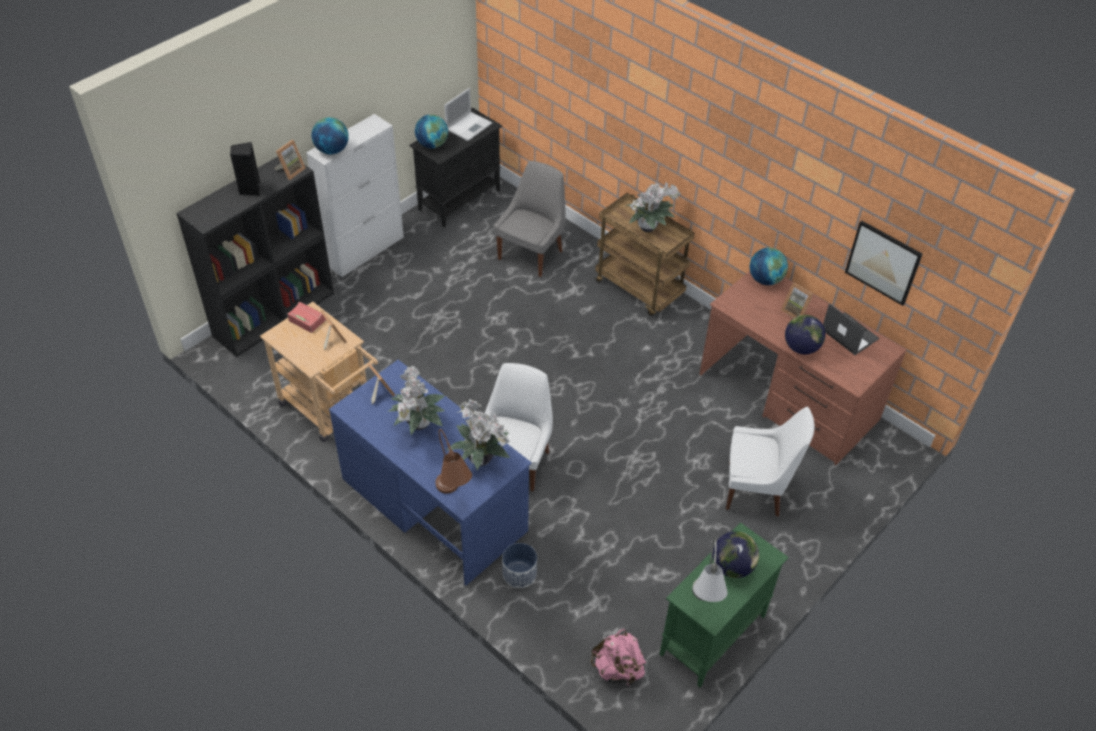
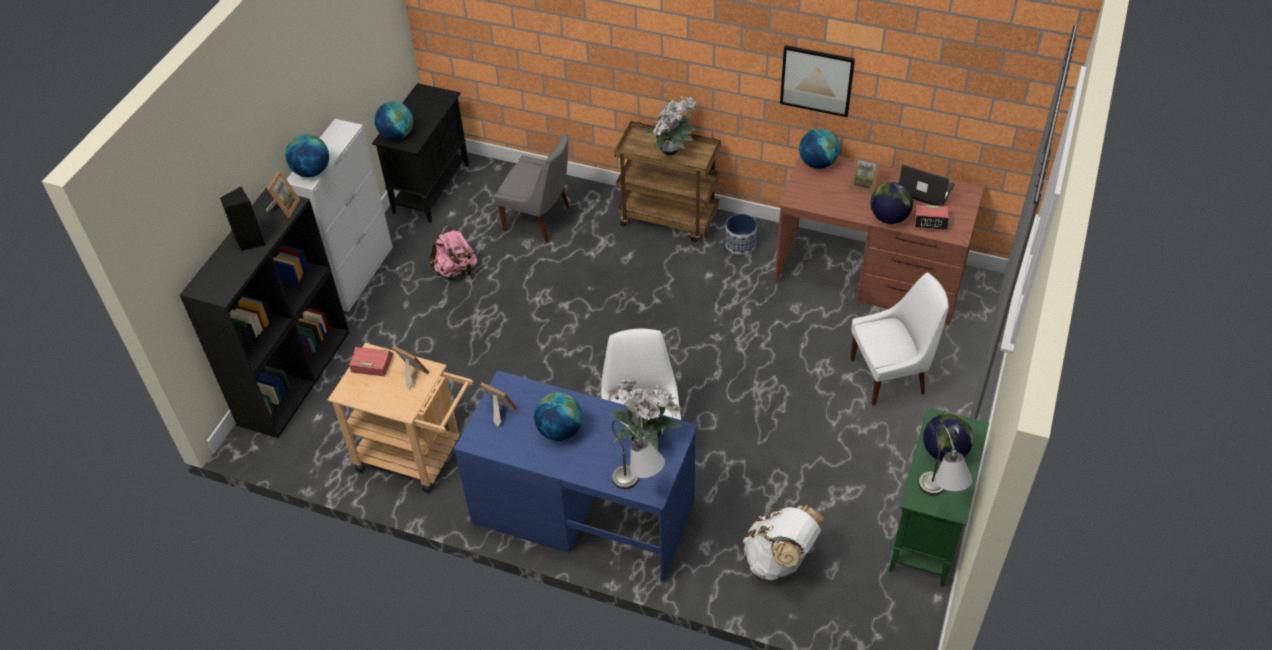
camera: 20 degrees left, 0 degrees up
potted plant [389,366,445,435] -> globe [534,392,582,441]
brown table lamp [435,429,472,494] -> grey table lamp [612,420,665,489]
laptop [444,88,492,141] -> none
grey chair [493,161,565,277] -> grey chair turned 105 degrees clockwise [495,133,570,242]
planter [502,543,537,588] -> planter moved to [725,214,757,255]
pink backpack [590,629,646,685] -> pink backpack moved to [429,226,477,279]
picture [845,220,923,306] -> picture moved to [780,45,855,117]
none -> white backpack [742,505,825,581]
none -> alarm clock [914,204,950,232]

